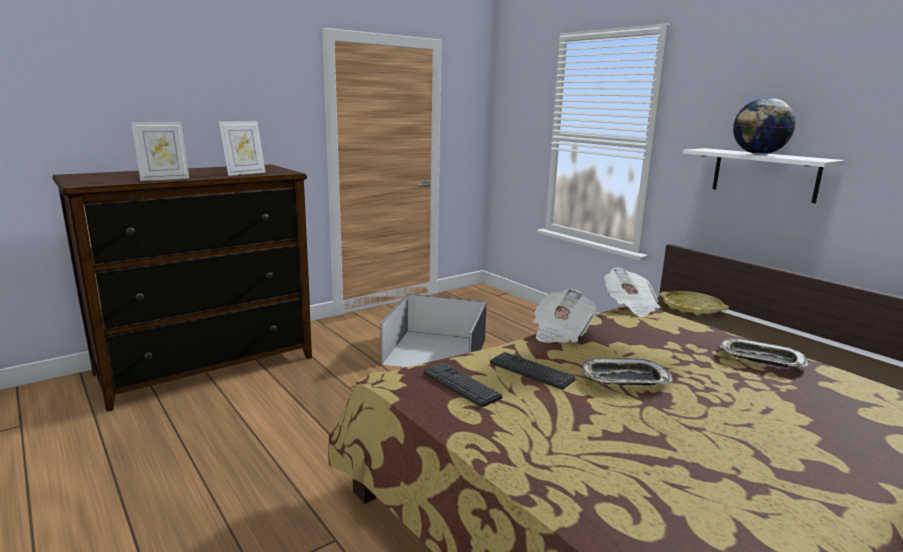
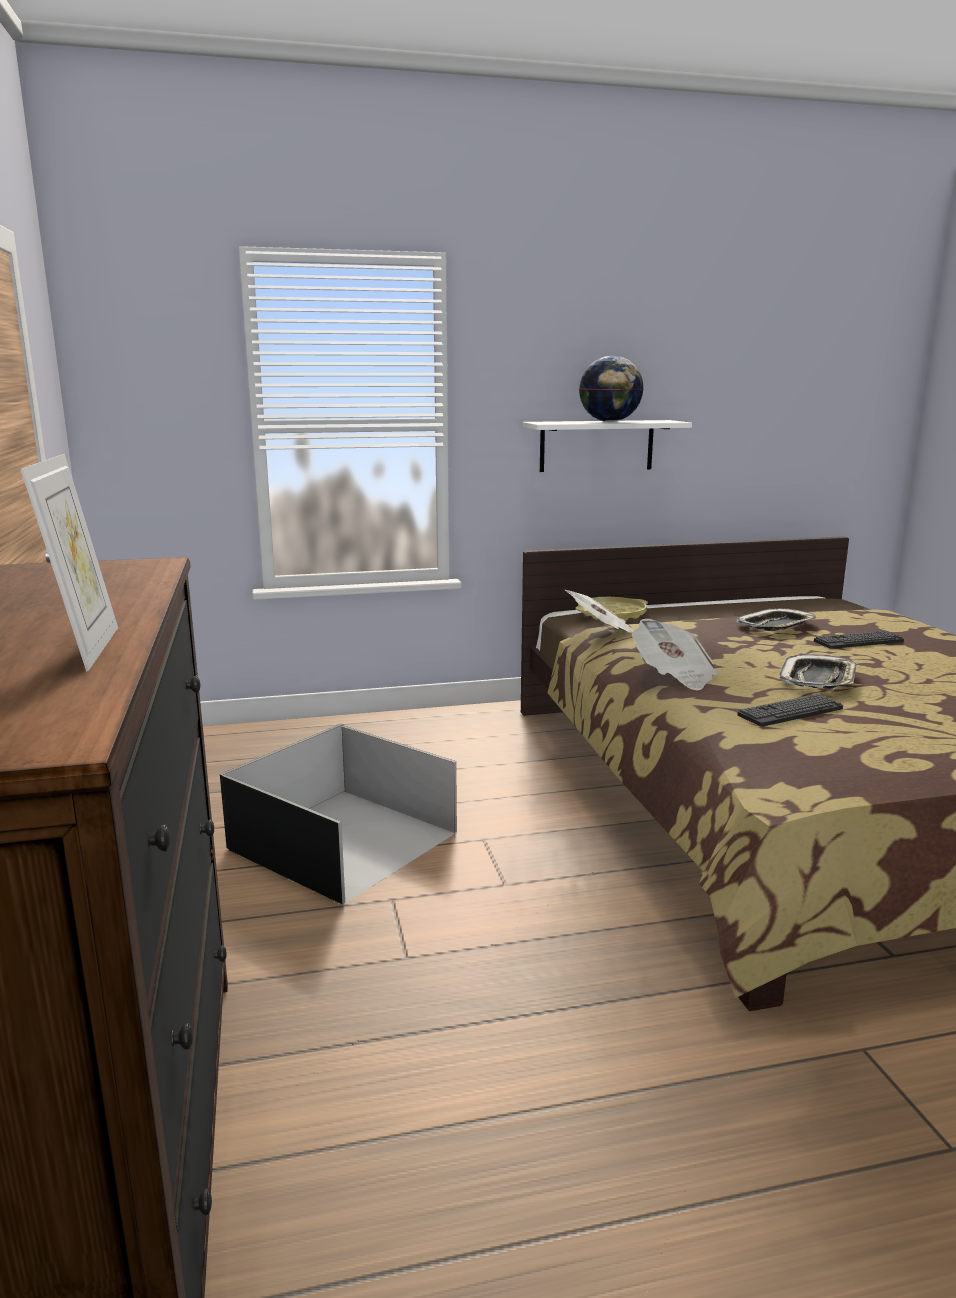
camera: 65 degrees left, 0 degrees up
picture frame [219,121,266,176] -> none
keyboard [423,362,502,407] -> keyboard moved to [814,631,904,649]

